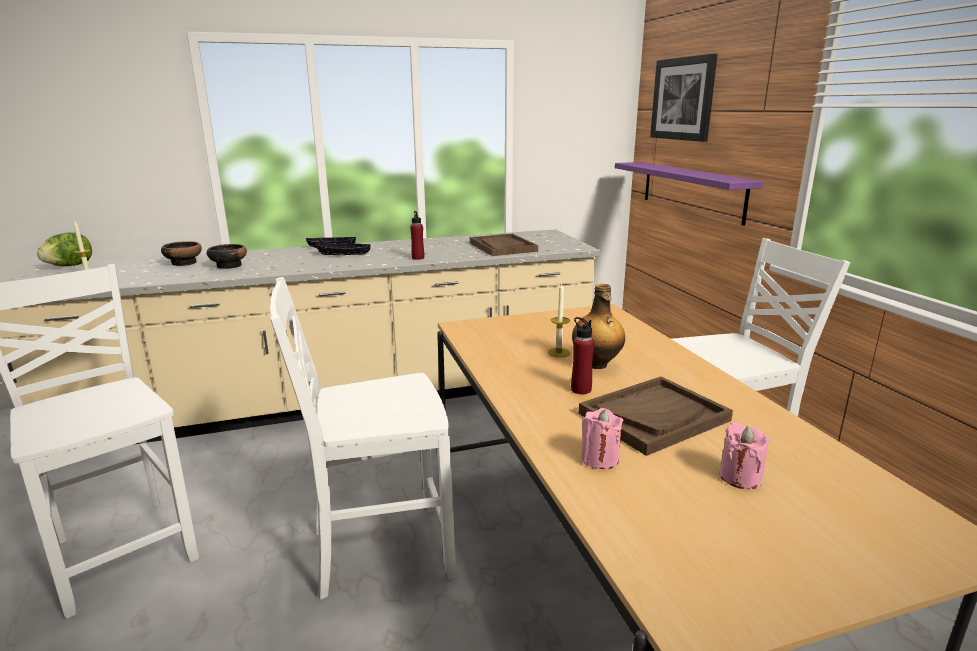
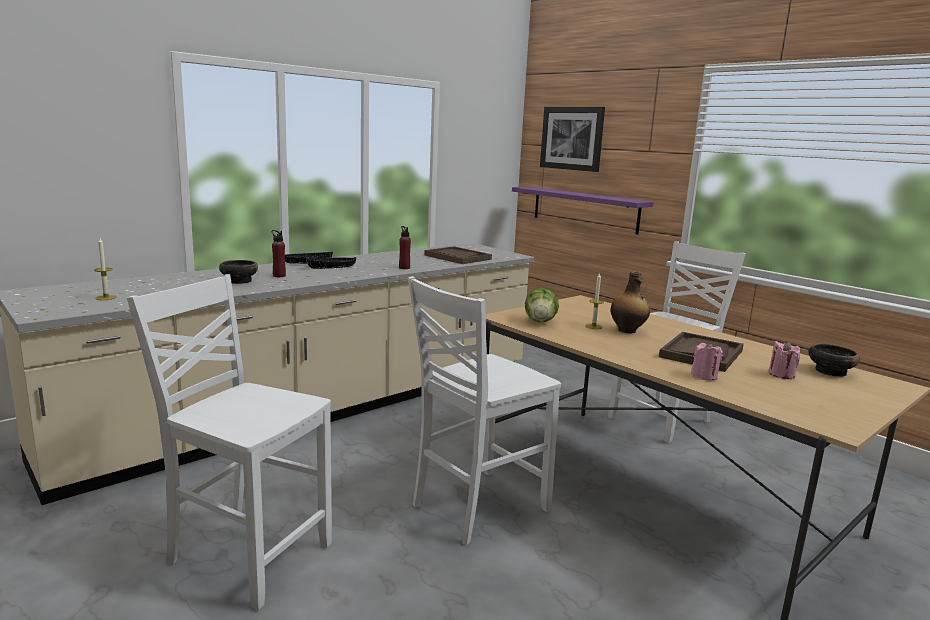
camera: 25 degrees left, 5 degrees down
lettuce [37,232,92,266] -> lettuce moved to [525,288,559,323]
bowl [161,241,202,266] -> bowl moved to [809,344,860,377]
red bottle [571,317,594,394] -> red bottle moved to [271,230,286,277]

